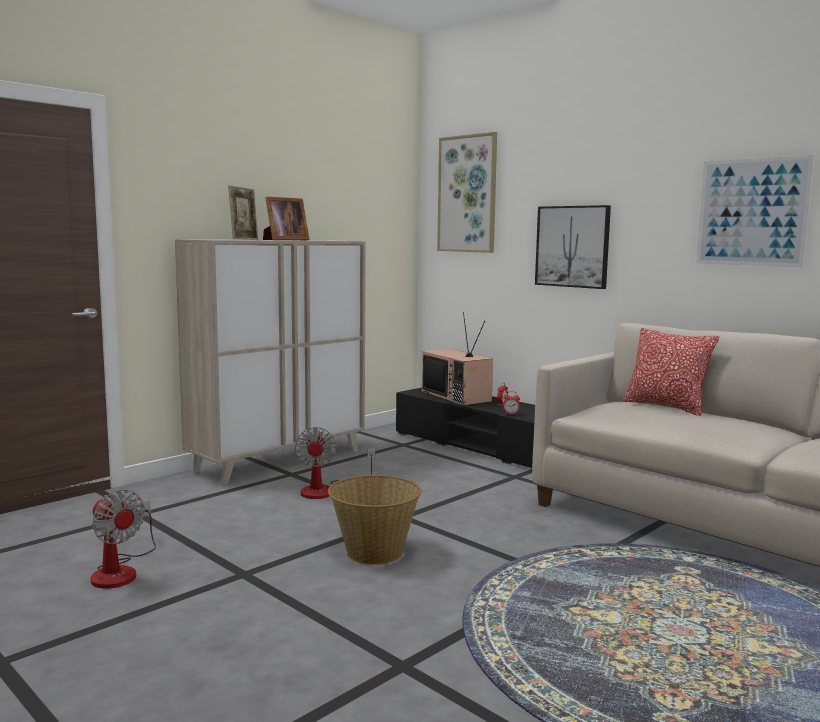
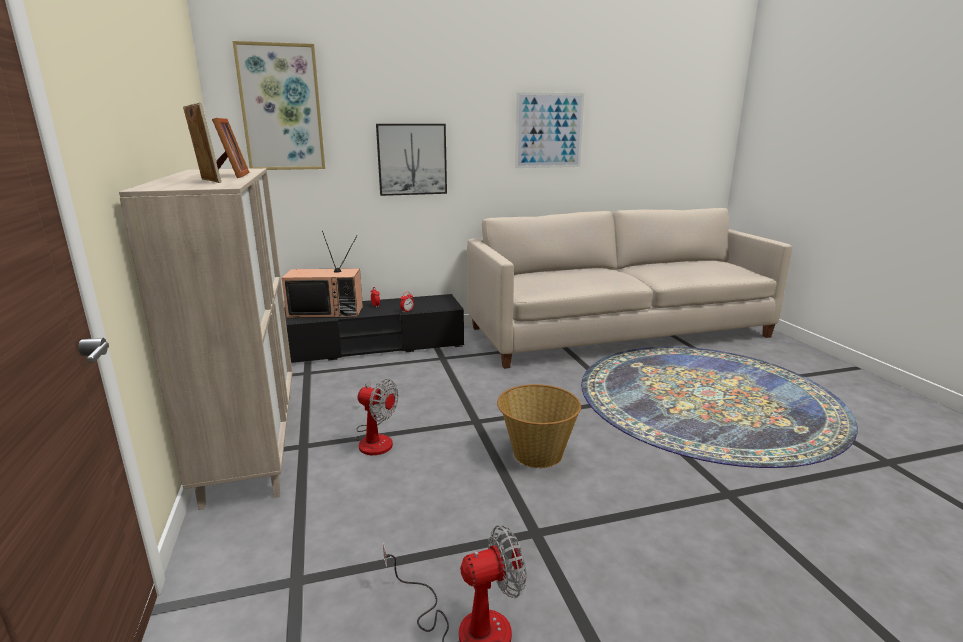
camera: 60 degrees left, 10 degrees up
pillow [623,328,719,416] -> none

